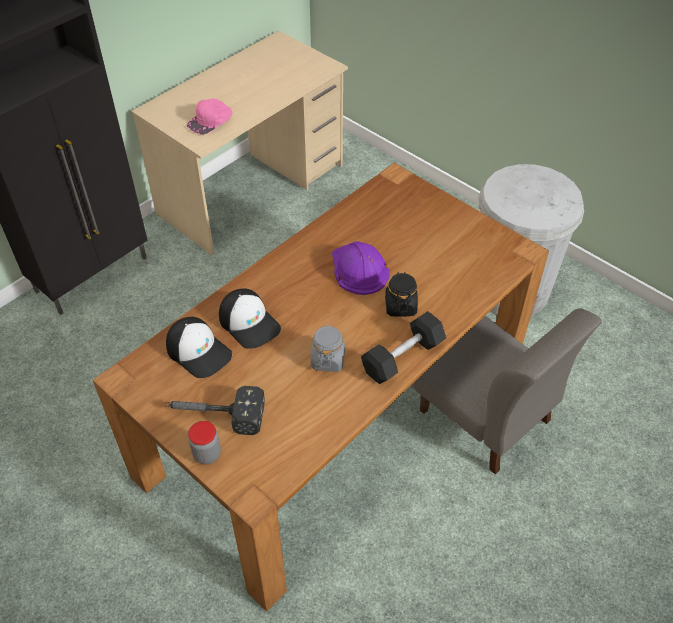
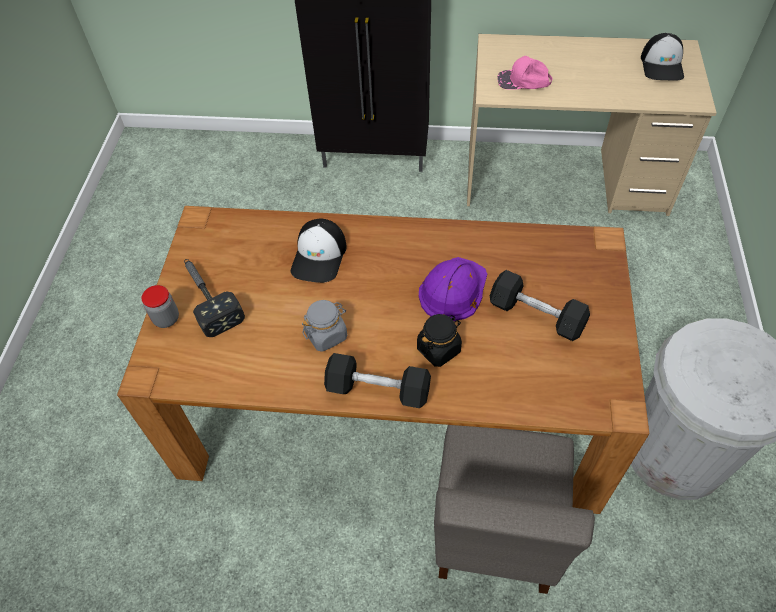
camera: 55 degrees right, 5 degrees up
cap [166,317,232,378] -> cap moved to [641,33,684,80]
none -> black dumbbell [490,270,590,341]

